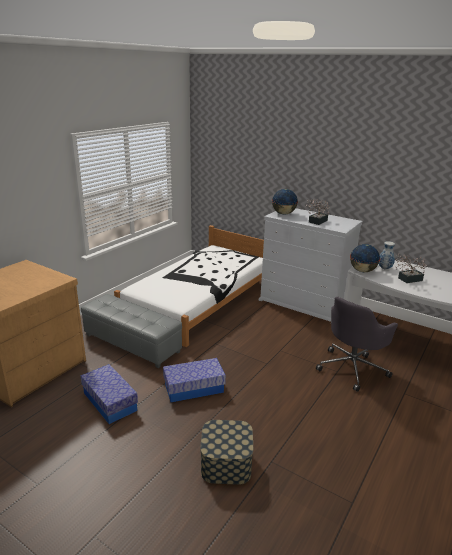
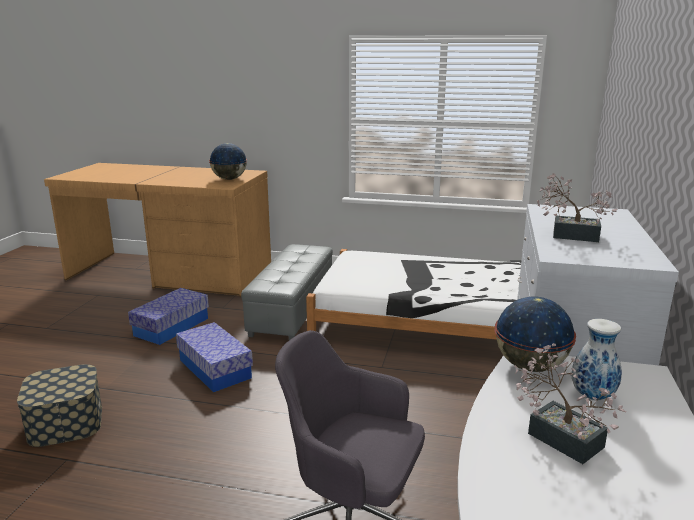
camera: 70 degrees right, 5 degrees down
globe [272,189,298,214] -> globe moved to [209,143,247,180]

